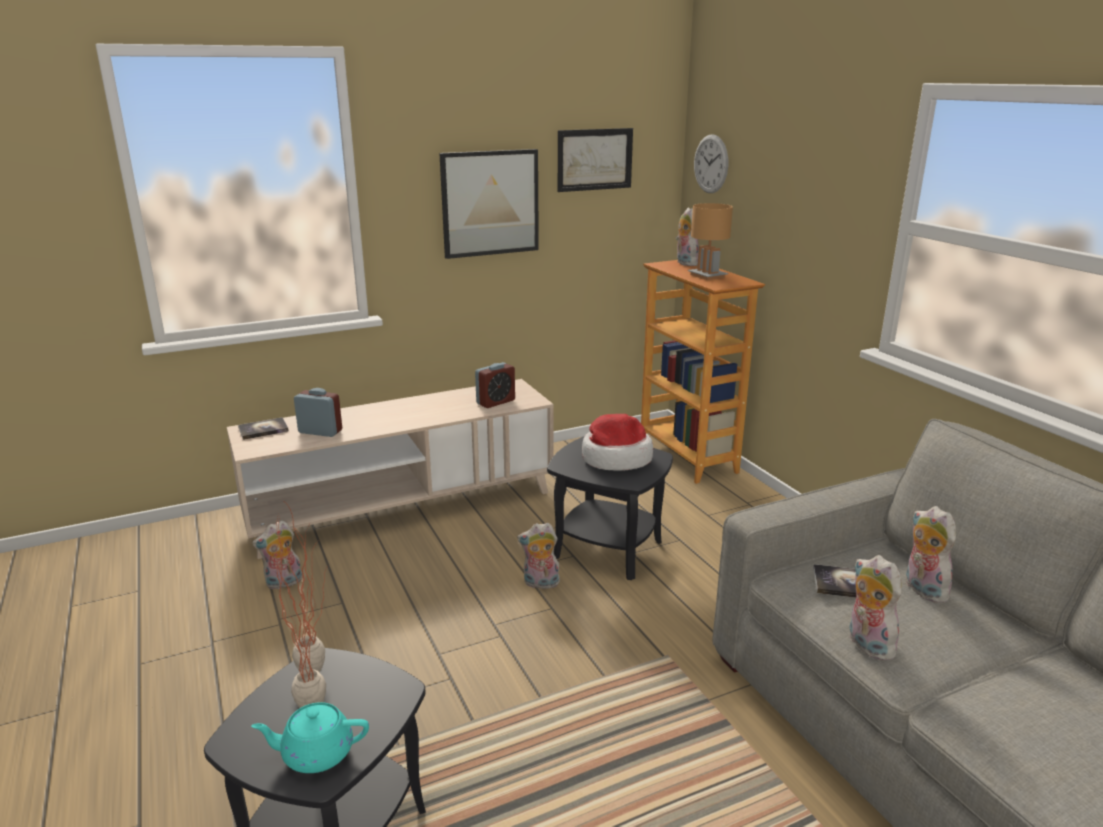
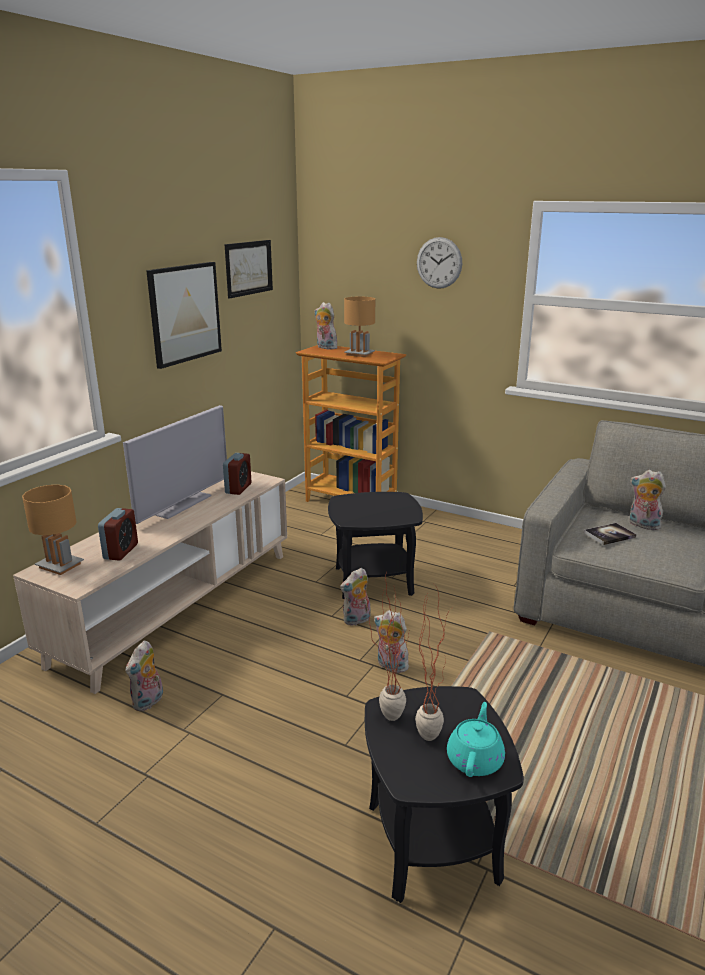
camera: 35 degrees left, 0 degrees up
book [238,417,289,440] -> brown table lamp [22,485,84,575]
turquoise teapot [251,702,369,773] -> turquoise teapot turned 150 degrees clockwise [447,702,505,777]
alarm clock [294,388,342,437] -> alarm clock turned 120 degrees clockwise [98,508,138,561]
hat [582,414,653,471] -> none
wall clock [694,134,728,193] -> wall clock moved to [417,237,462,289]
plush toy [850,555,902,660] -> plush toy moved to [374,610,409,673]
none -> television [123,405,227,524]

